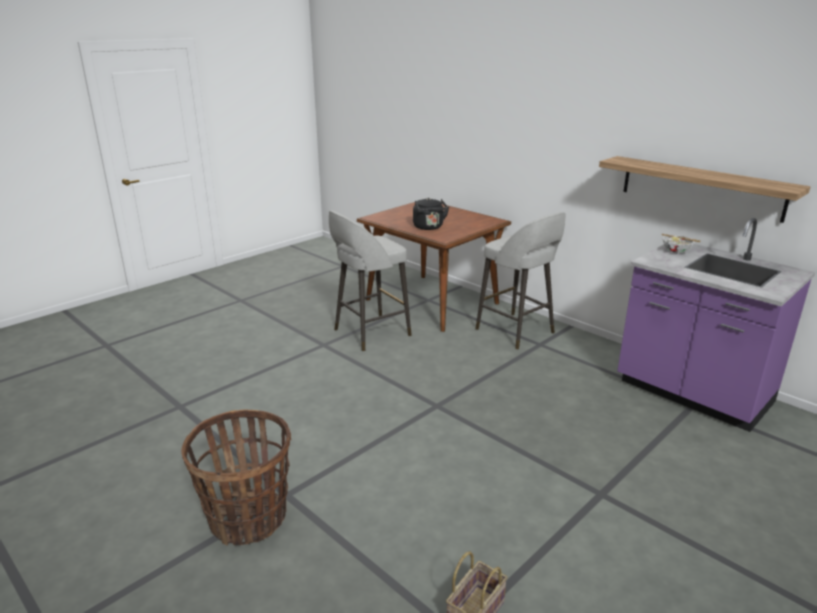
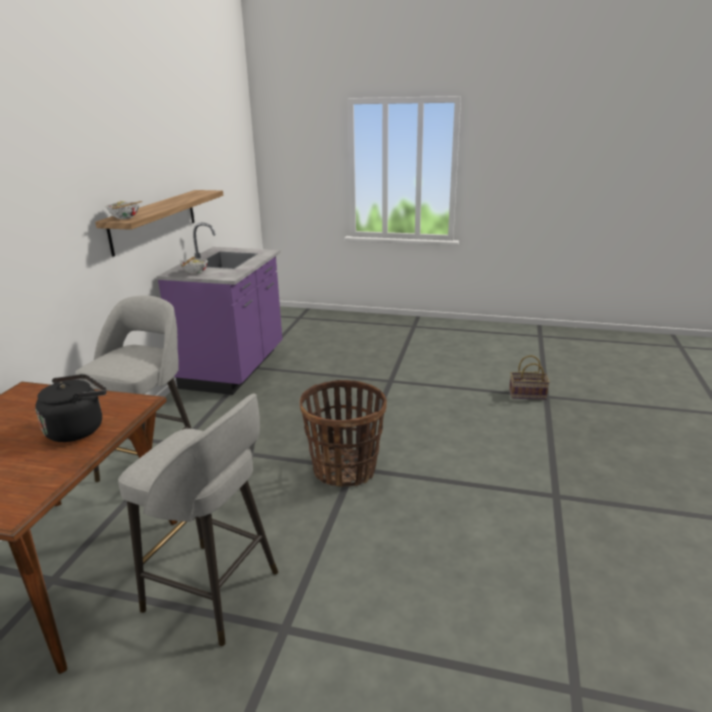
camera: 120 degrees left, 0 degrees up
basket [181,410,291,546] -> basket moved to [300,380,387,487]
none -> bowl [106,201,142,219]

